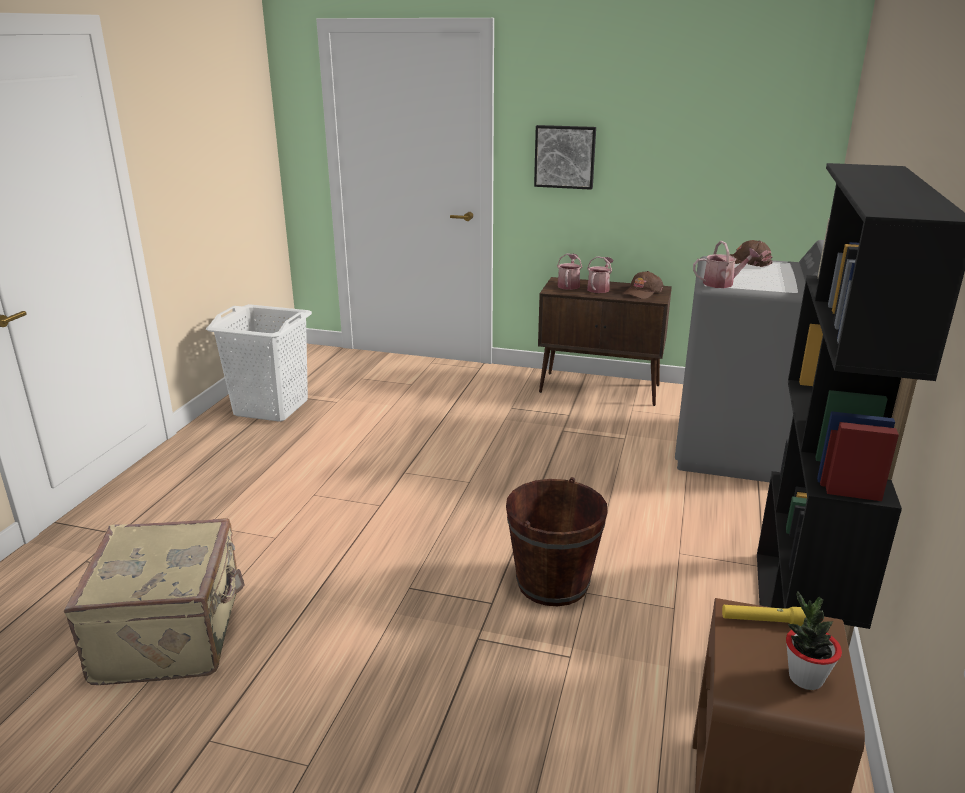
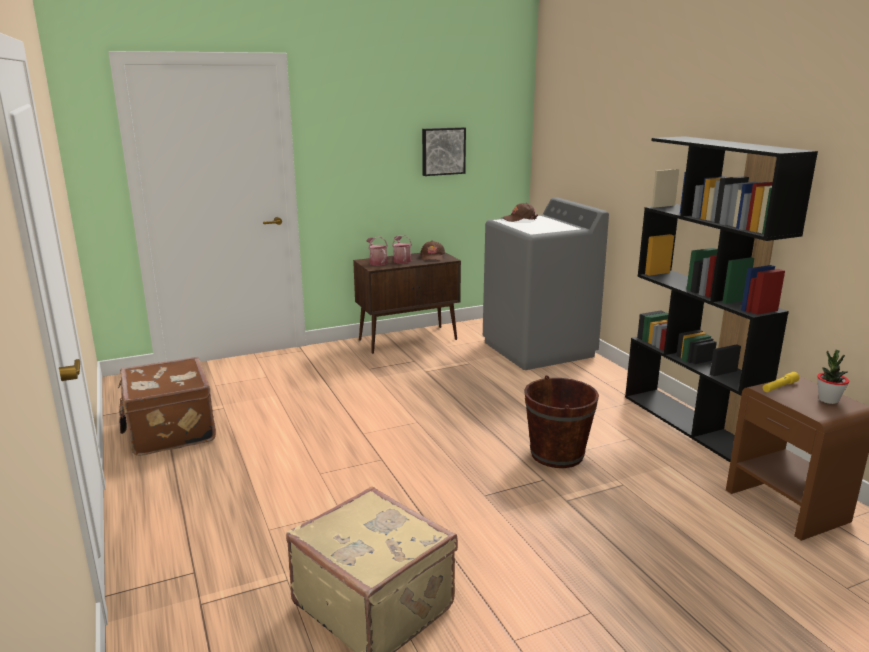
camera: 40 degrees left, 5 degrees down
white laundry basket [206,304,312,422] -> brown suitcase [118,357,216,456]
picture [534,125,596,190] -> picture moved to [422,127,466,176]
watering can [693,241,760,288] -> none

